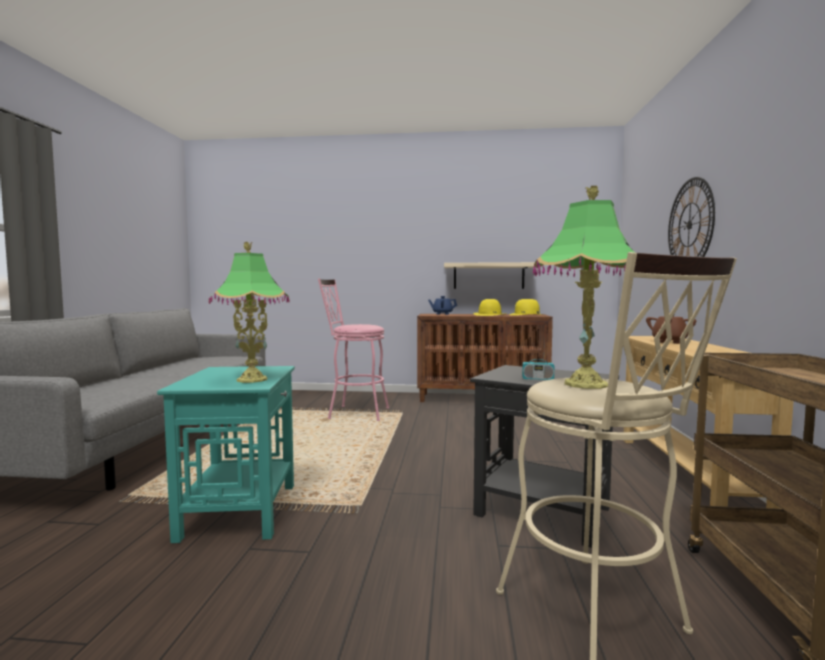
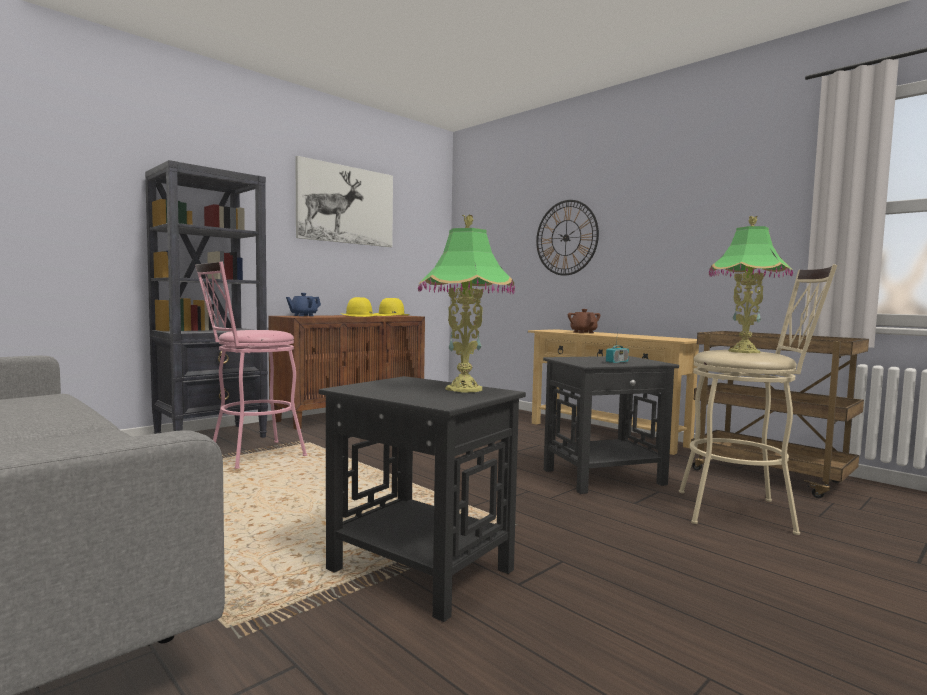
camera: 50 degrees left, 0 degrees up
turquoise side table [157,366,295,543] -> black side table [319,376,526,622]
beige shelf [444,262,535,289] -> none
none -> black bookcase [145,160,268,438]
none -> picture [296,156,393,247]

